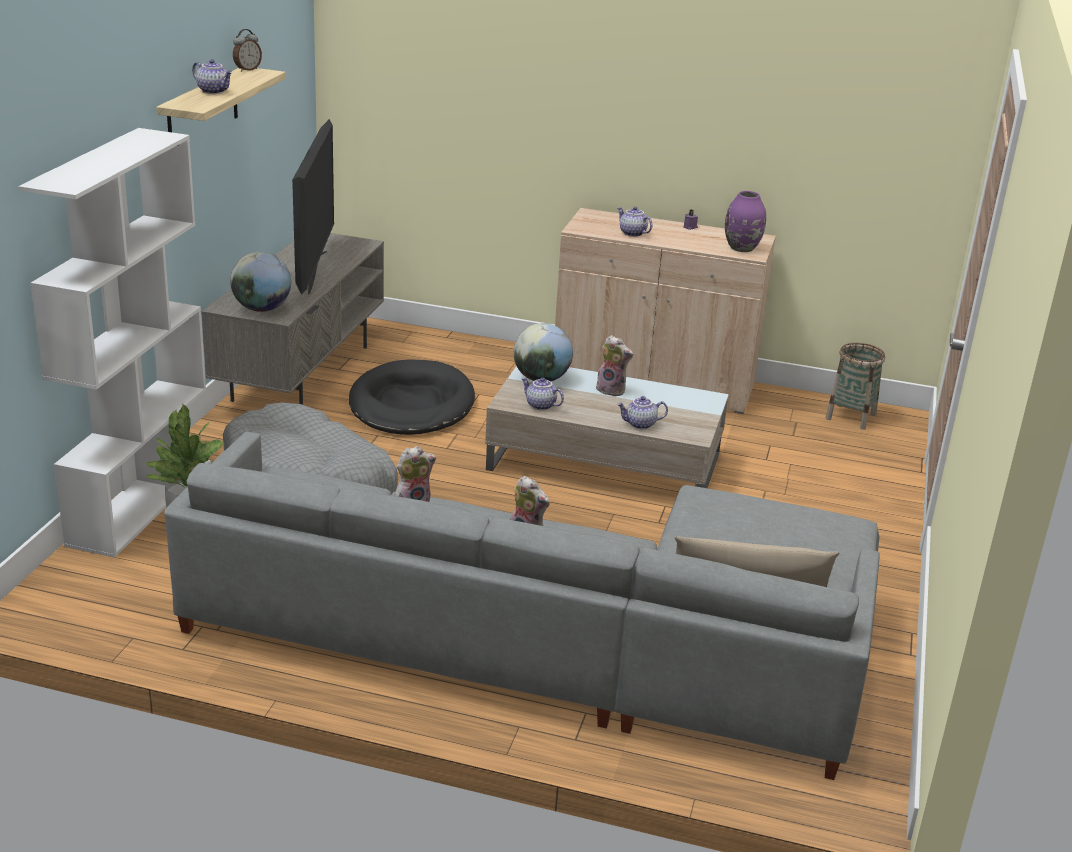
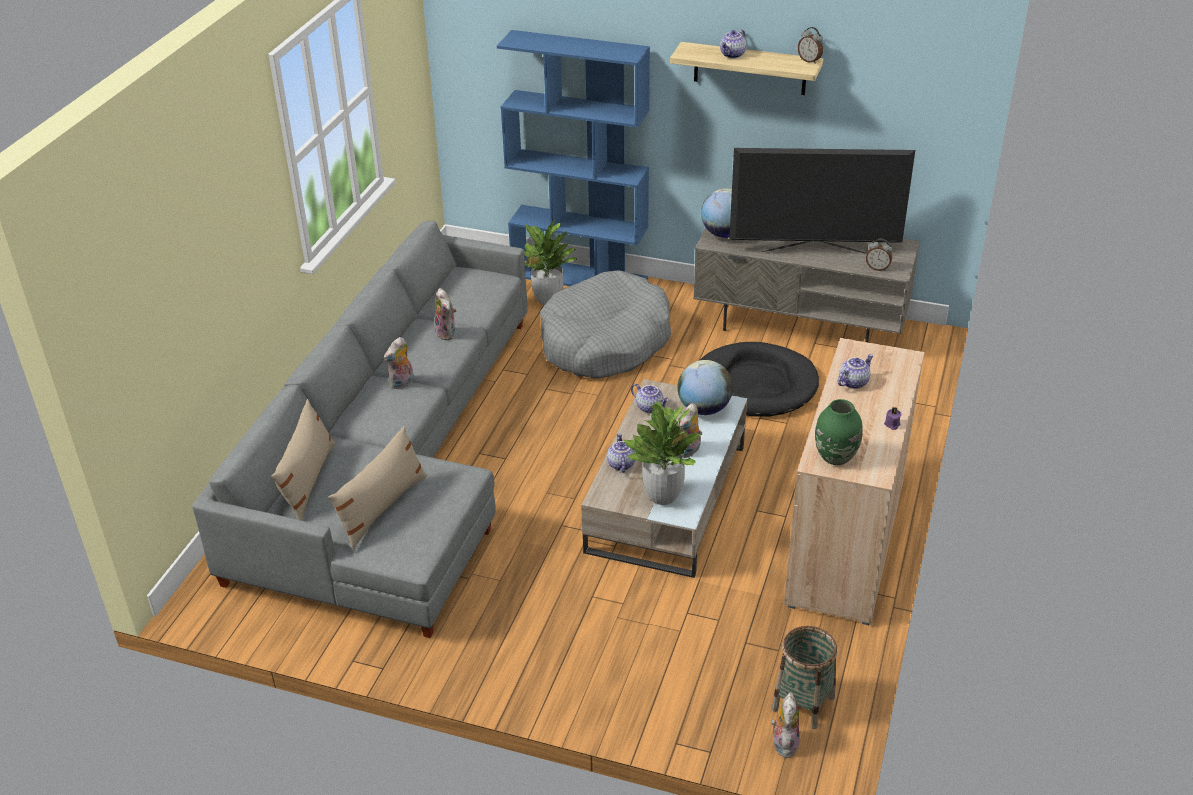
camera: 95 degrees right, 10 degrees up
white bookcase [18,128,211,558] -> blue bookcase [497,30,650,286]
teapot [521,377,564,410] -> teapot turned 90 degrees clockwise [631,384,669,413]
purple vase [725,191,766,252] -> green vase [815,399,863,465]
none -> beige pillow [328,426,427,549]
none -> potted plant [624,401,702,505]
none -> plush toy [771,692,800,760]
none -> alarm clock [866,239,892,271]

